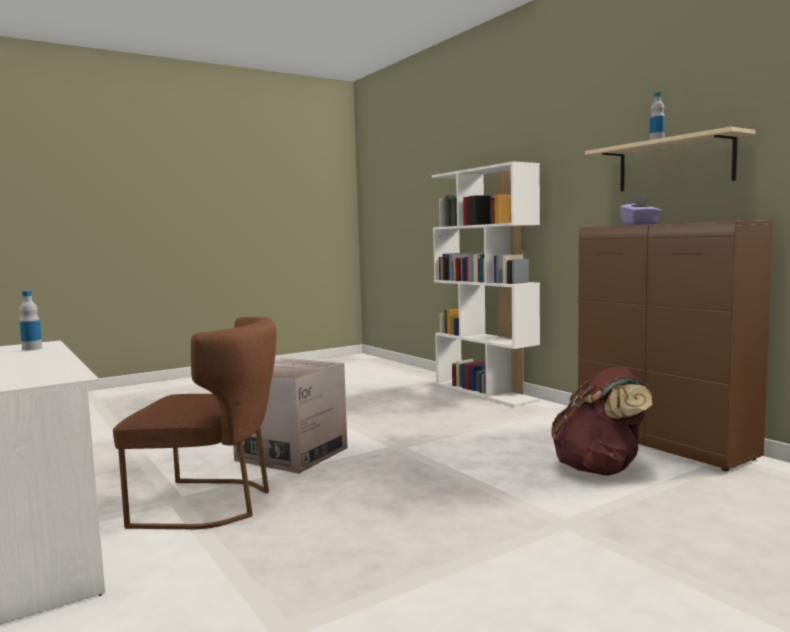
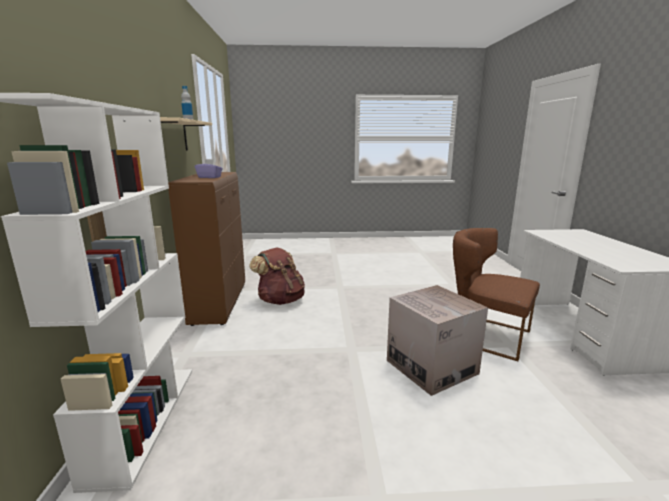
camera: 150 degrees left, 10 degrees up
bottle [19,291,42,351] -> none

